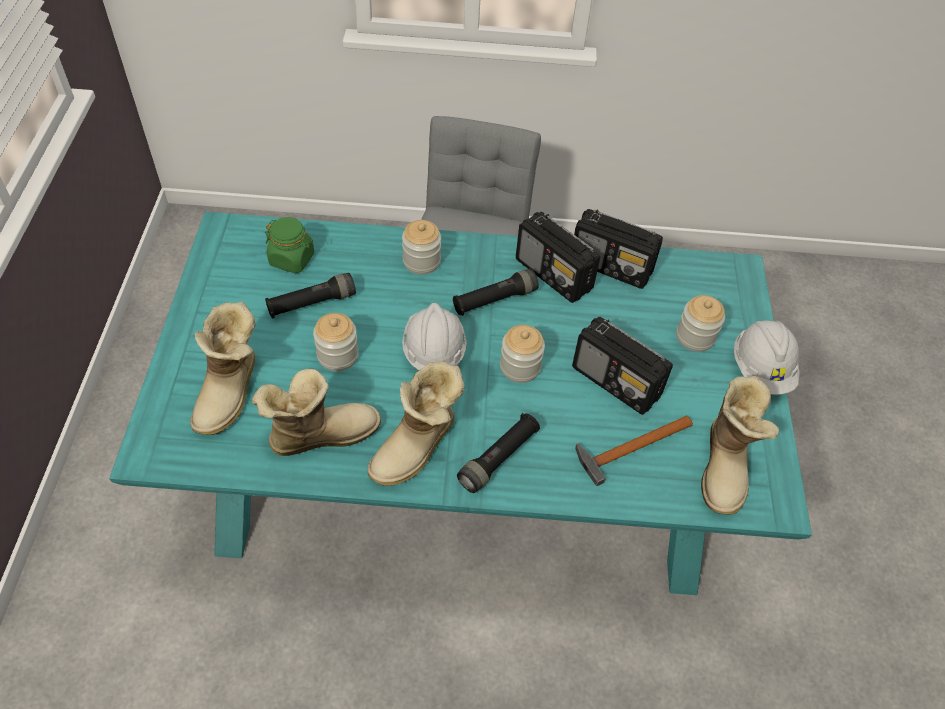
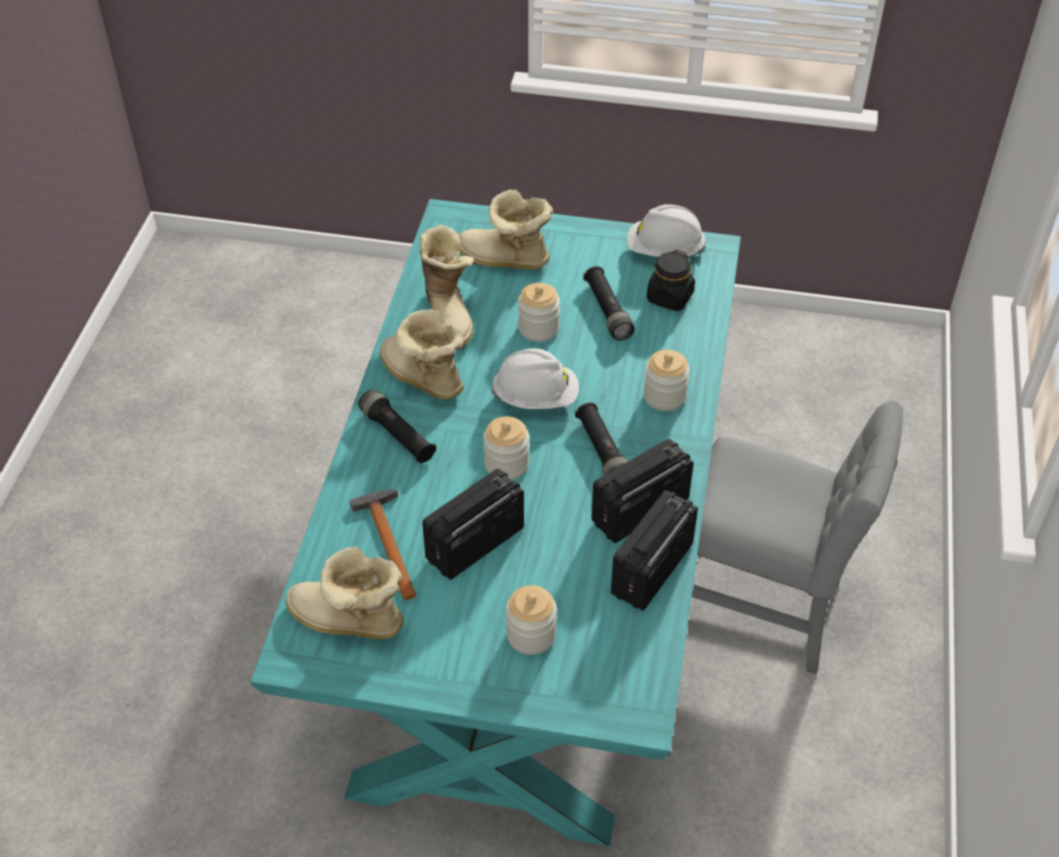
camera: 100 degrees right, 5 degrees down
green jar [265,217,314,273] -> black jar [647,250,695,311]
white hard hat [734,320,800,395] -> white hard hat moved to [627,204,706,257]

